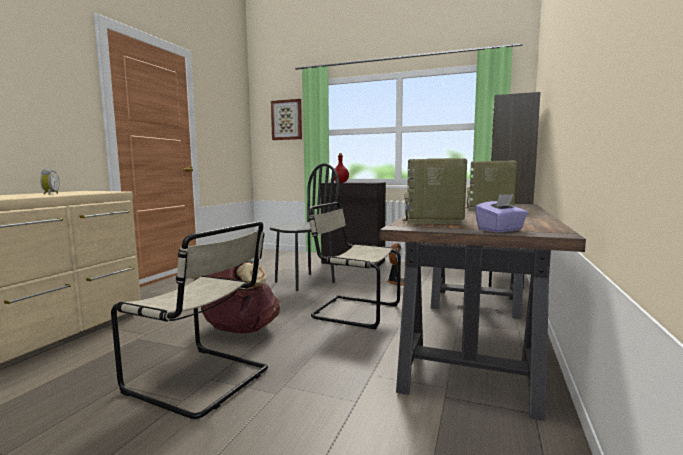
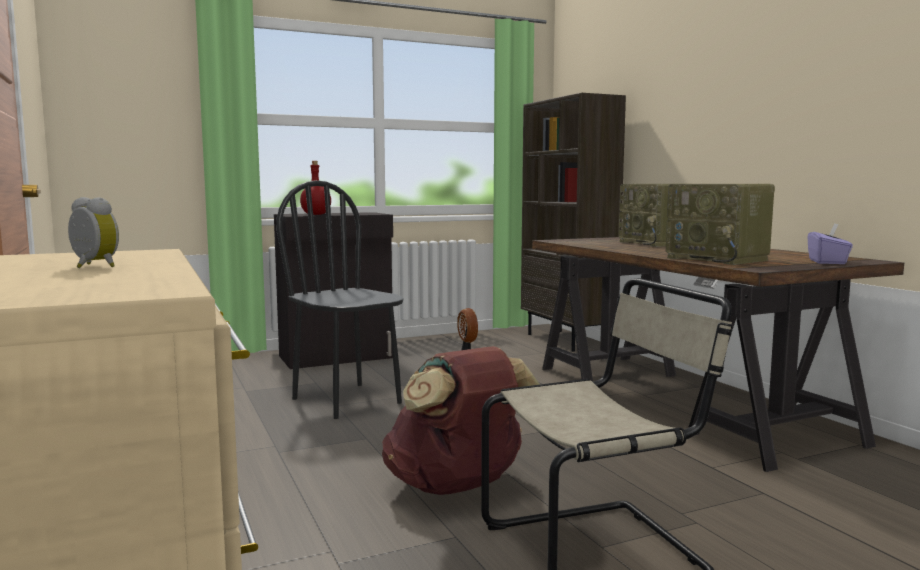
camera: 45 degrees left, 0 degrees up
black chair [270,163,339,291] -> black chair turned 45 degrees counterclockwise [276,180,404,419]
picture [271,99,302,140] -> none
beige chair [309,202,401,329] -> none

